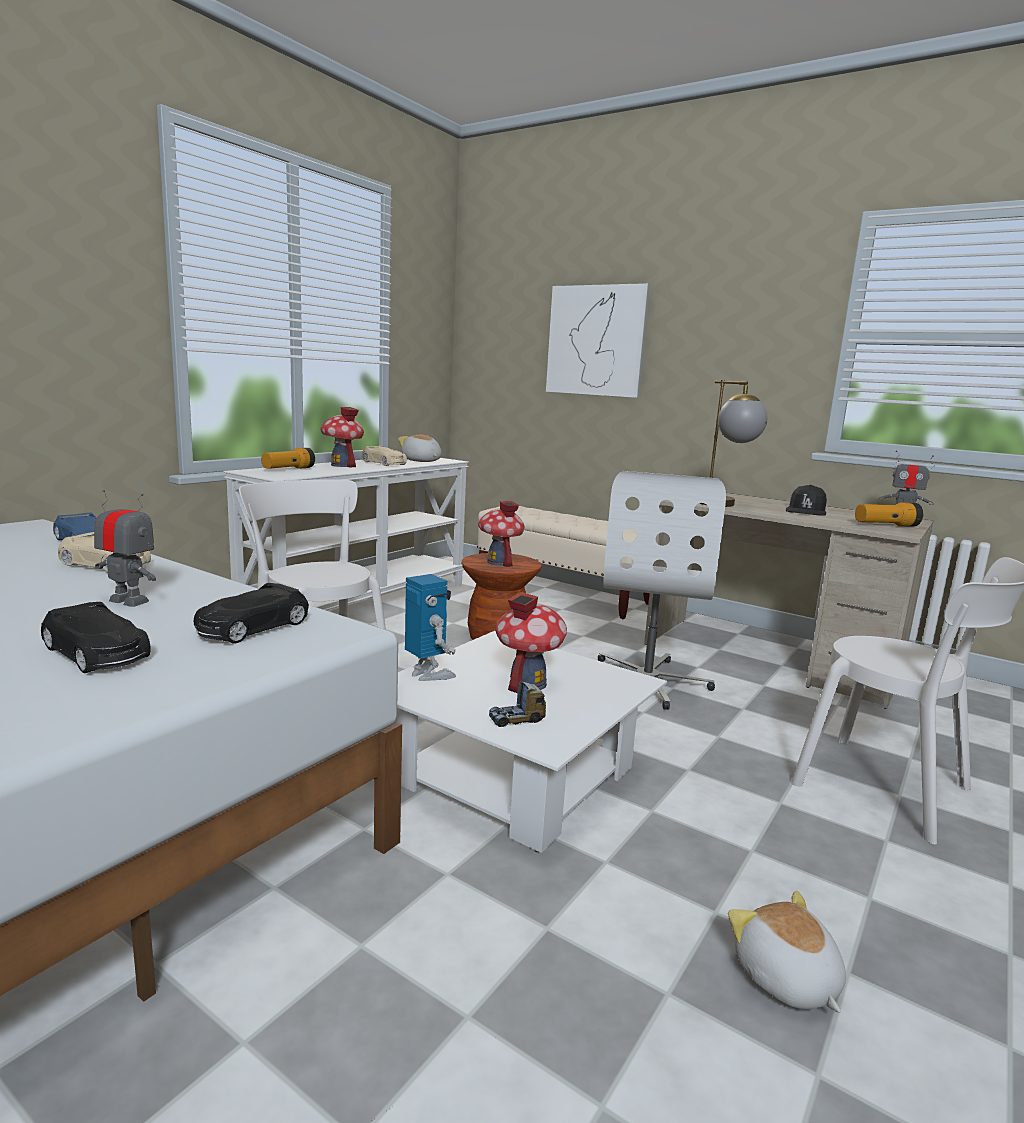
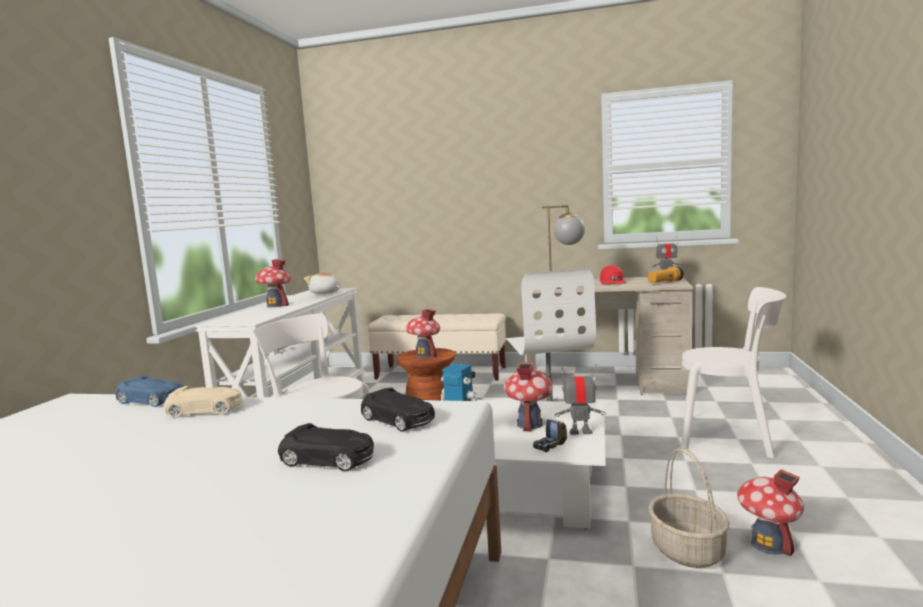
camera: 20 degrees left, 5 degrees down
toy robot [94,490,156,607] -> toy robot moved to [555,365,606,435]
black toy car [193,583,309,644] -> black toy car turned 60 degrees counterclockwise [361,387,435,432]
flashlight [262,448,315,469] -> none
beige toy car [362,446,407,466] -> none
picture [546,283,651,398] -> none
plush toy [728,891,846,1013] -> toy house [737,469,804,556]
black cap [786,485,827,516] -> red cap [600,265,627,285]
none -> basket [649,447,730,568]

